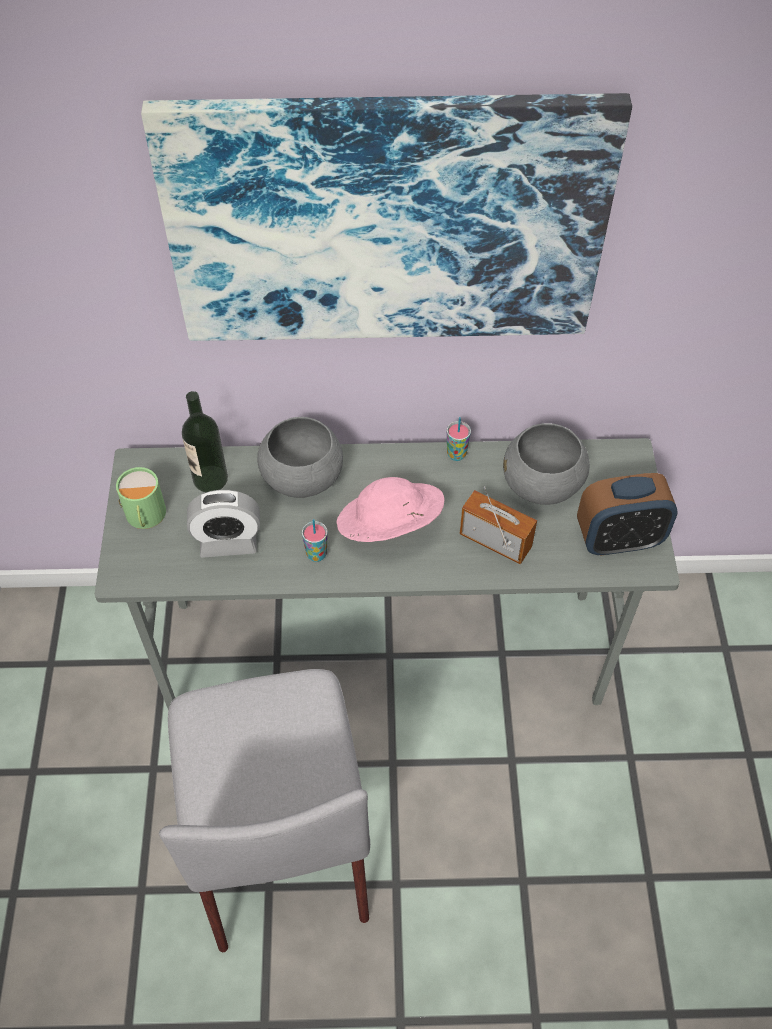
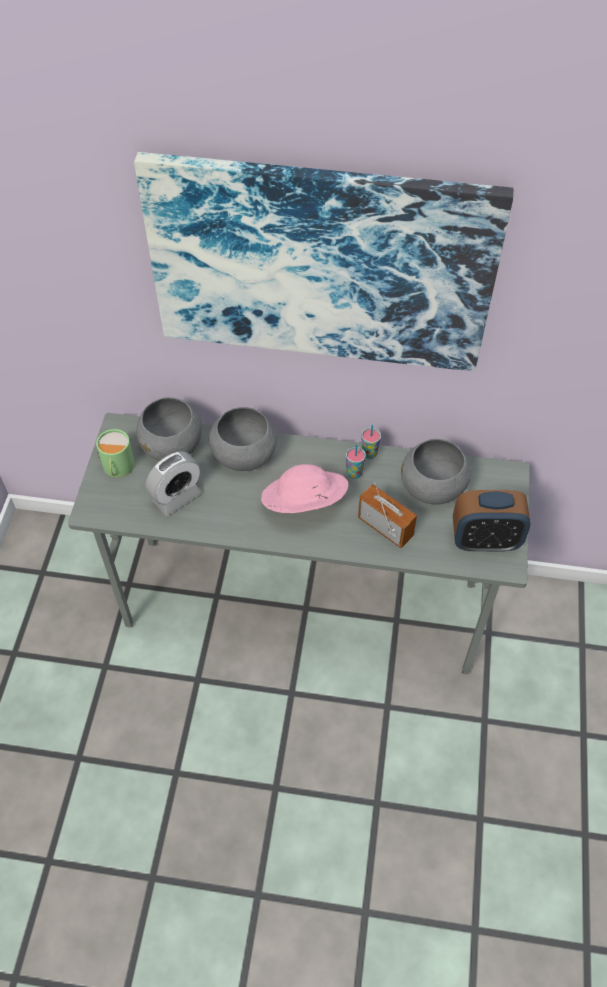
camera: 10 degrees right, 0 degrees up
grey chair [159,669,370,952] -> none
bottle [182,391,228,492] -> grey bowl [136,397,202,461]
alarm clock [187,490,260,558] -> alarm clock turned 45 degrees counterclockwise [146,451,202,516]
cup [302,519,328,562] -> cup moved to [346,444,366,479]

